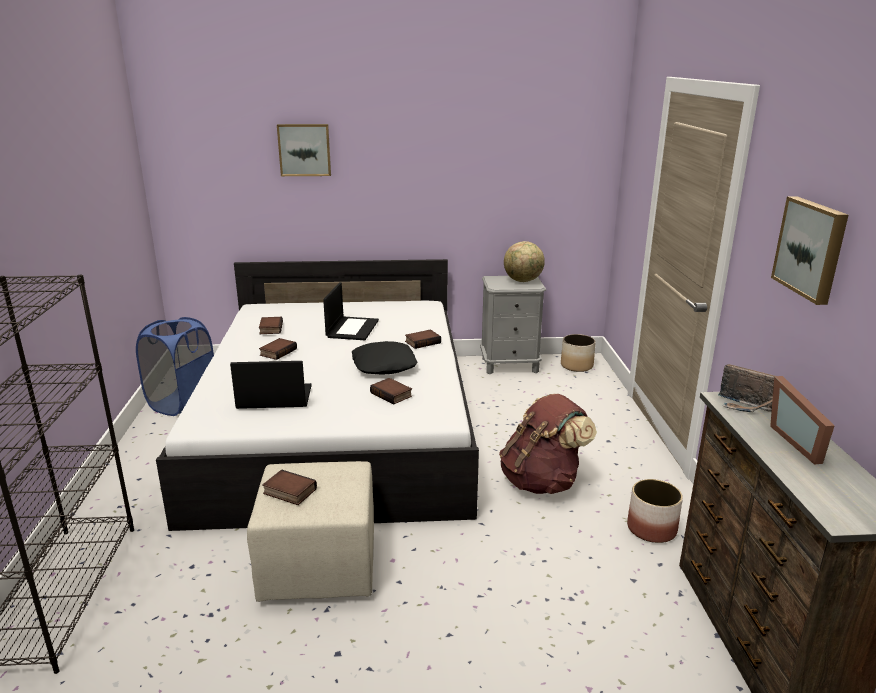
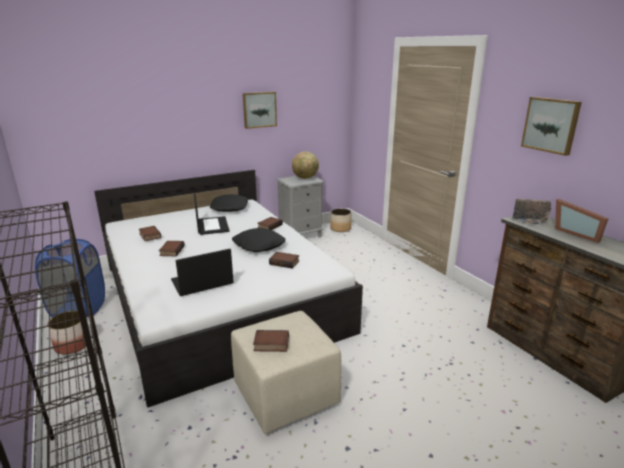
camera: 25 degrees left, 0 degrees up
picture [277,124,331,176] -> picture moved to [243,92,277,129]
brown backpack [499,394,597,494] -> none
planter [627,479,683,543] -> planter moved to [47,310,86,354]
none -> black pillow [210,194,248,212]

